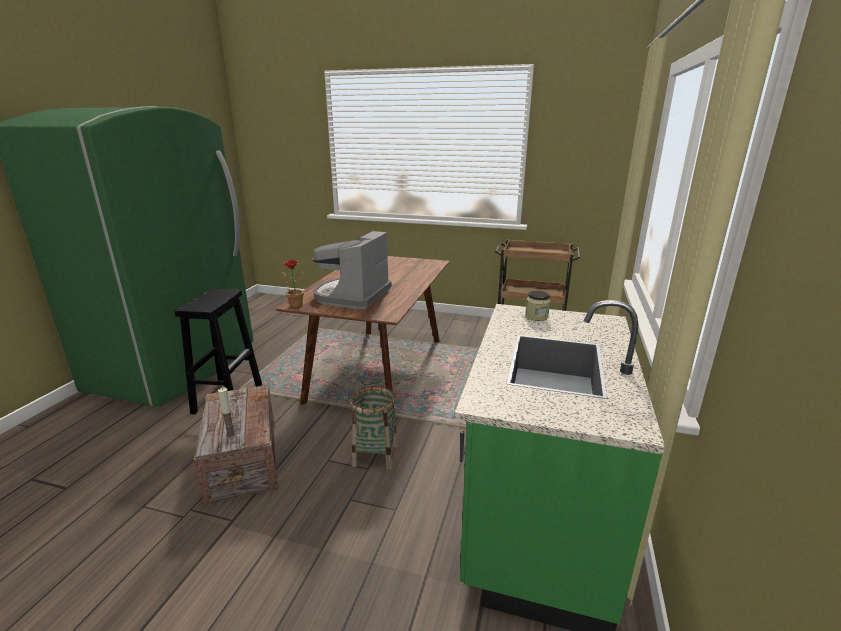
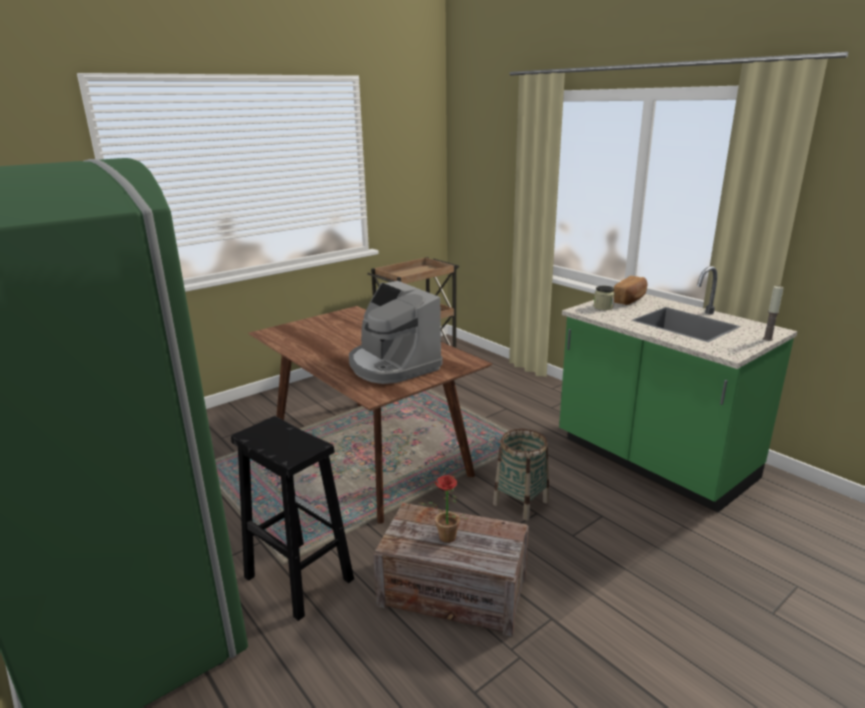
camera: 55 degrees left, 0 degrees up
candle [218,387,236,438] -> candle moved to [763,286,784,341]
potted plant [281,260,304,309] -> potted plant moved to [419,475,468,543]
none -> bread [613,276,648,305]

